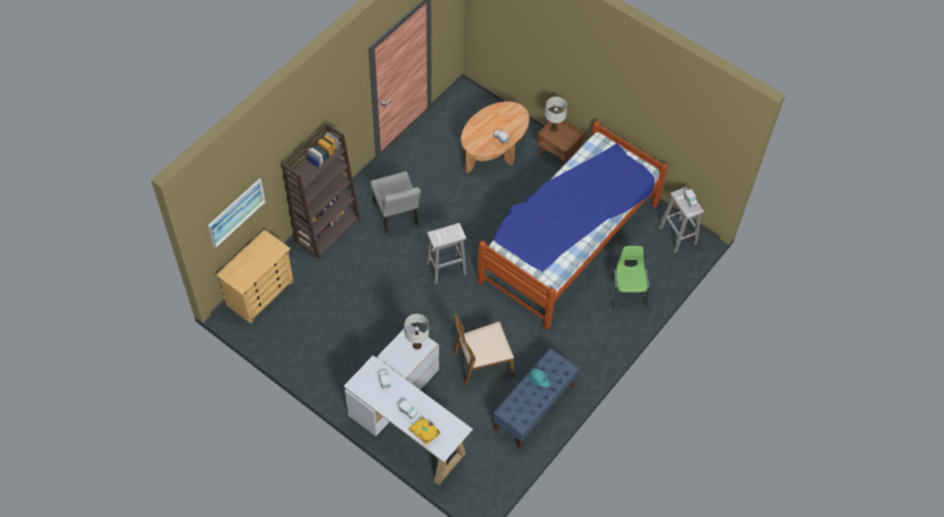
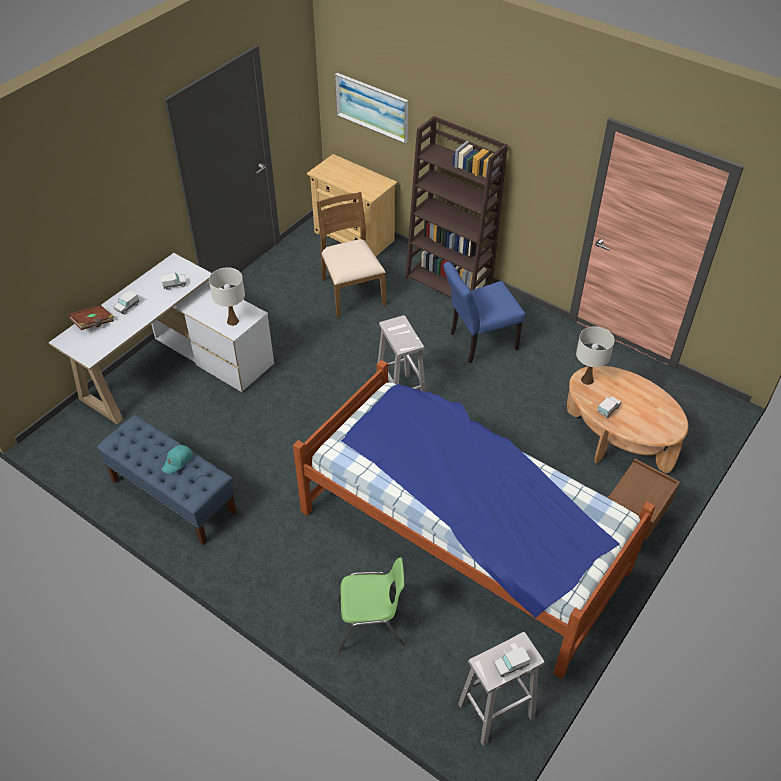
camera: 90 degrees right, 10 degrees down
grey chair [370,171,421,233] -> blue chair [443,262,525,363]
yellow book [408,416,441,445] -> brown book [68,305,114,330]
brown chair [453,314,514,385] -> brown chair moved to [317,192,386,318]
white table lamp [545,97,568,132] -> white table lamp moved to [576,326,615,385]

